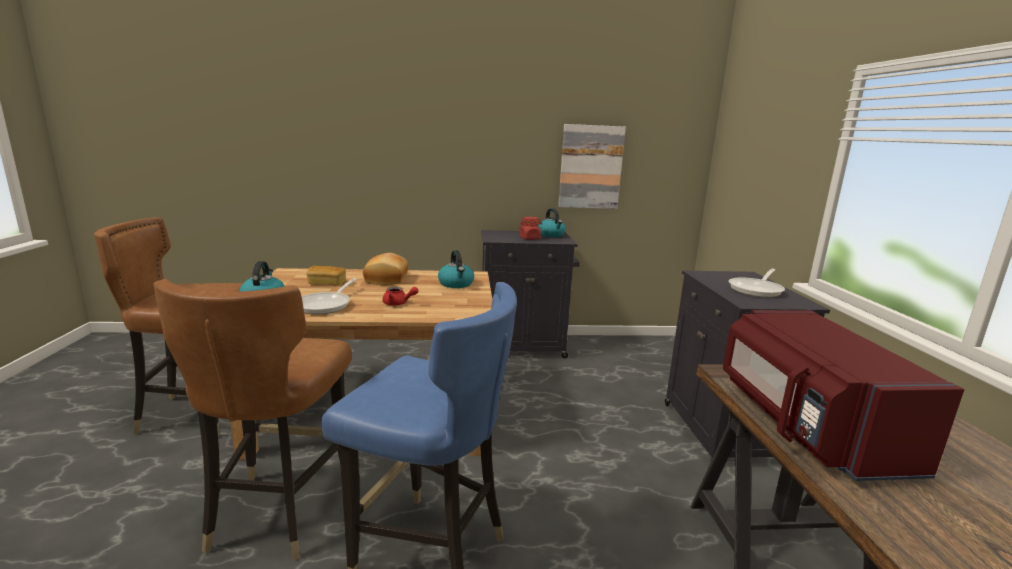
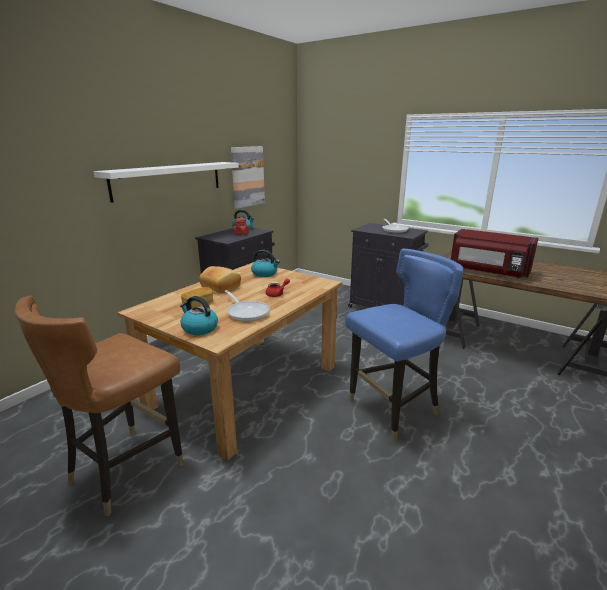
camera: 50 degrees left, 5 degrees up
brown chair [153,279,352,561] -> none
none -> white shelf [94,162,239,203]

